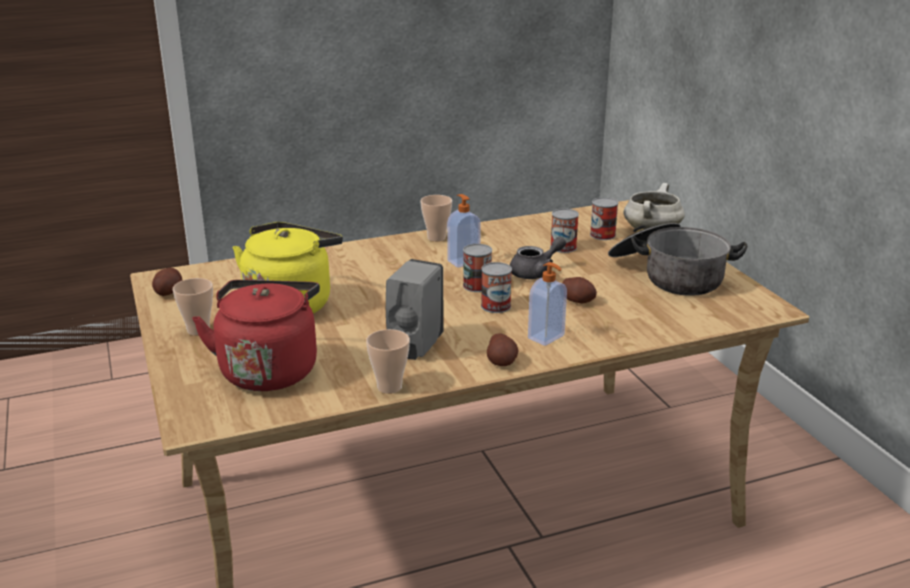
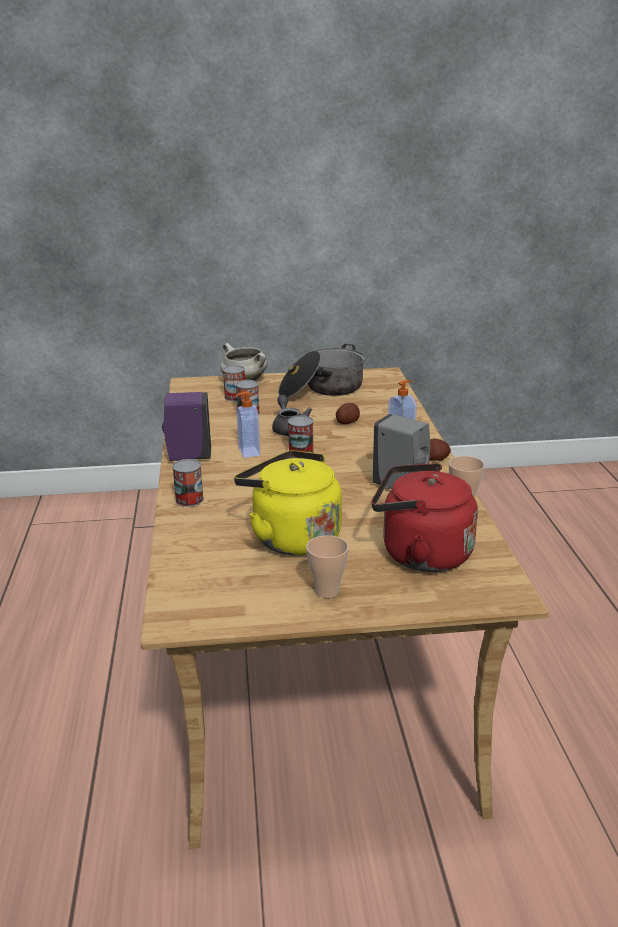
camera: 75 degrees left, 0 degrees up
potato [152,268,183,296] -> none
cup [420,195,452,242] -> purple soap dispenser [162,392,211,461]
can [481,262,512,313] -> can moved to [172,459,204,507]

